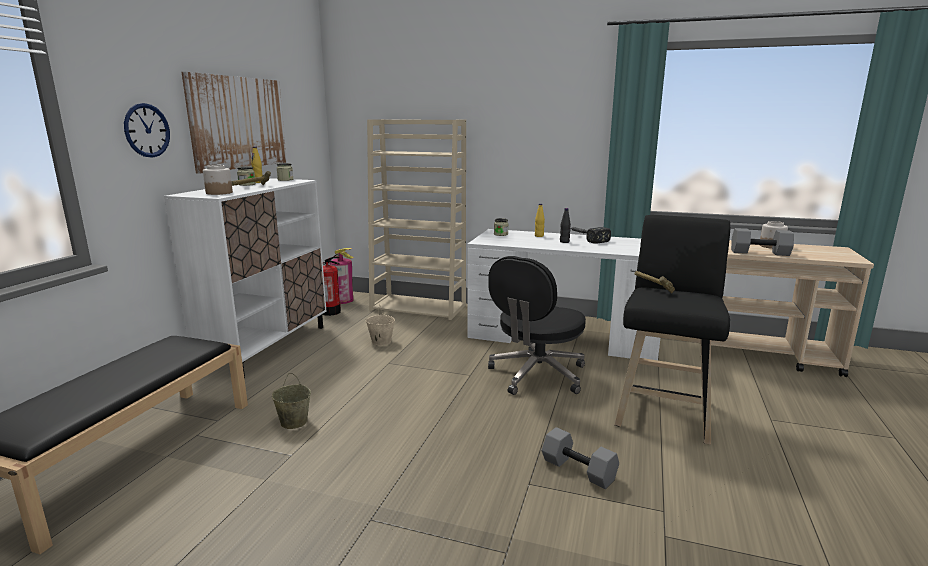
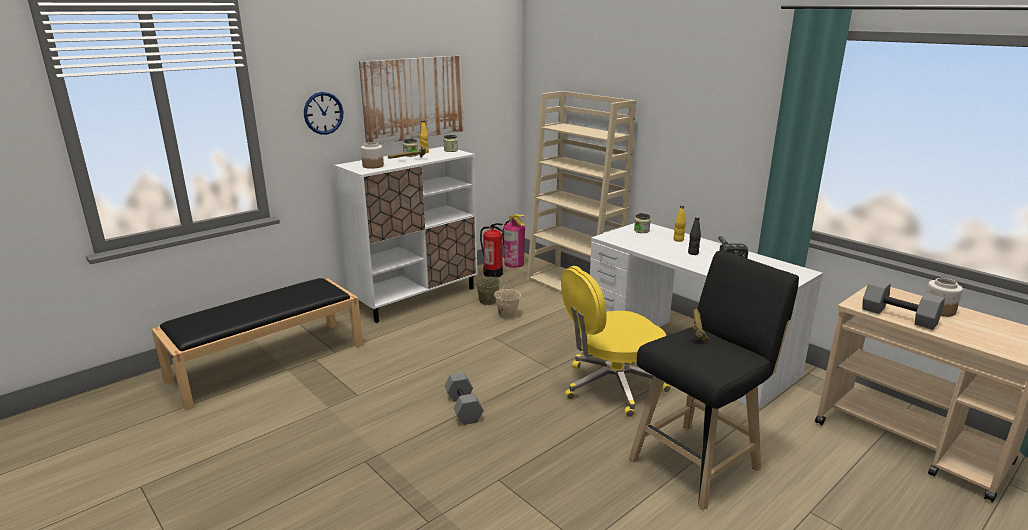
camera: 30 degrees right, 5 degrees up
beige bucket [272,373,311,429] -> beige bucket moved to [476,268,500,305]
black office chair [488,256,586,395] -> yellow office chair [561,266,671,417]
grey dumbbell [542,427,619,489] -> grey dumbbell moved to [445,372,484,425]

